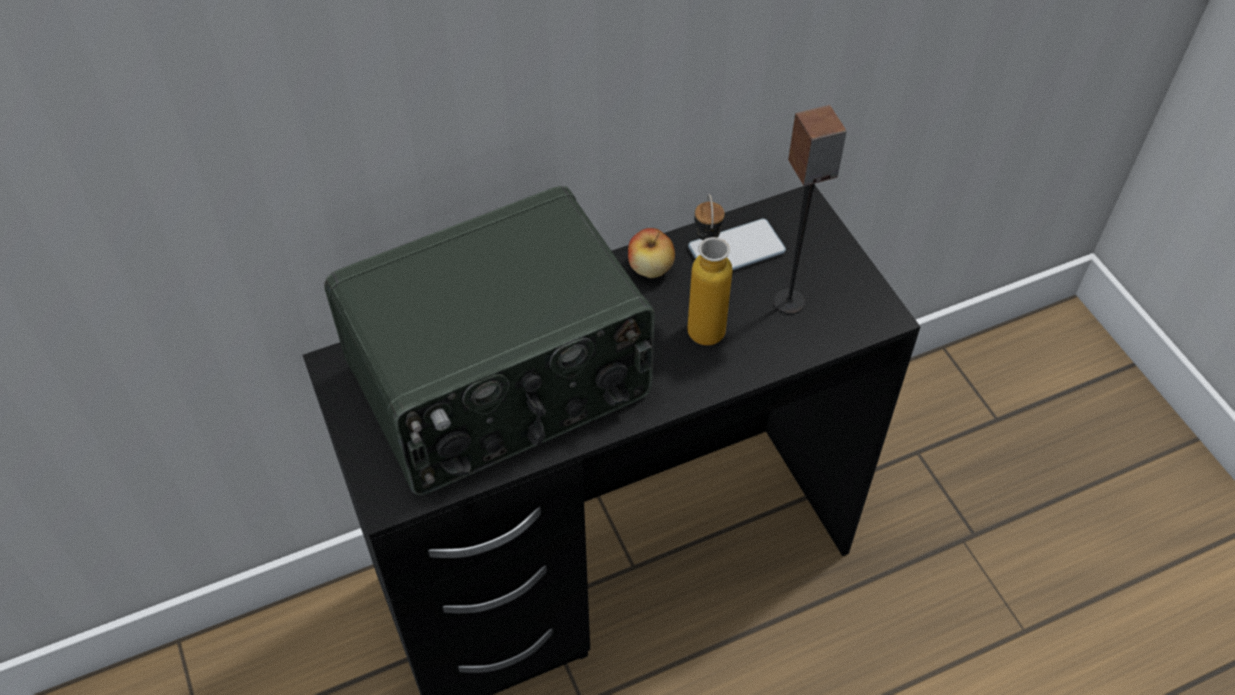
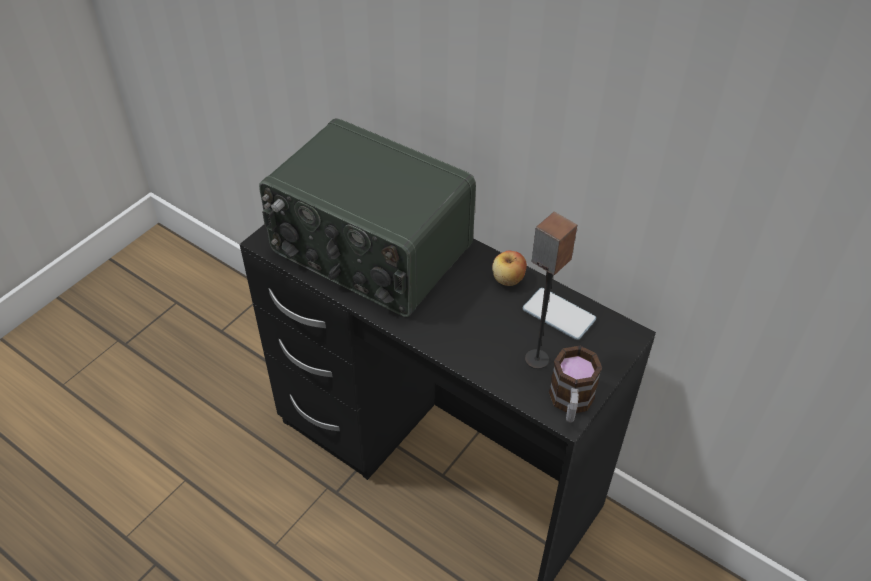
camera: 60 degrees right, 5 degrees down
bottle [688,194,732,346] -> none
none -> mug [549,346,602,423]

